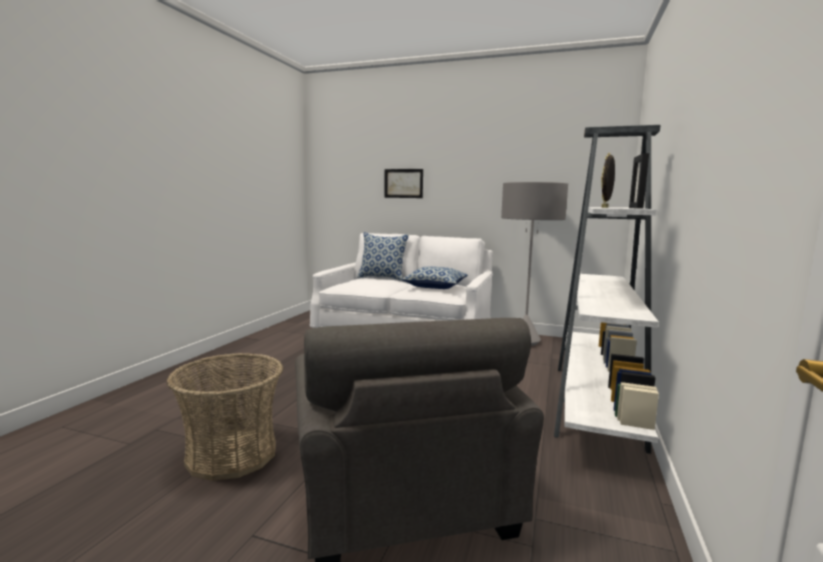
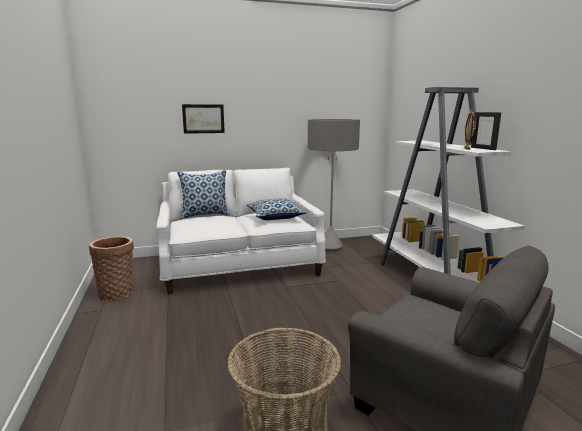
camera: 35 degrees left, 5 degrees up
none -> basket [89,236,134,302]

